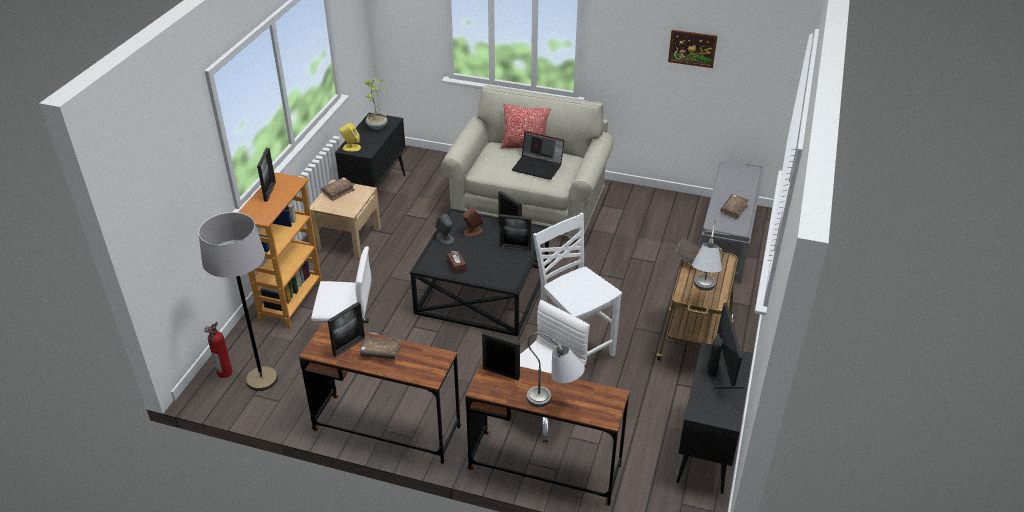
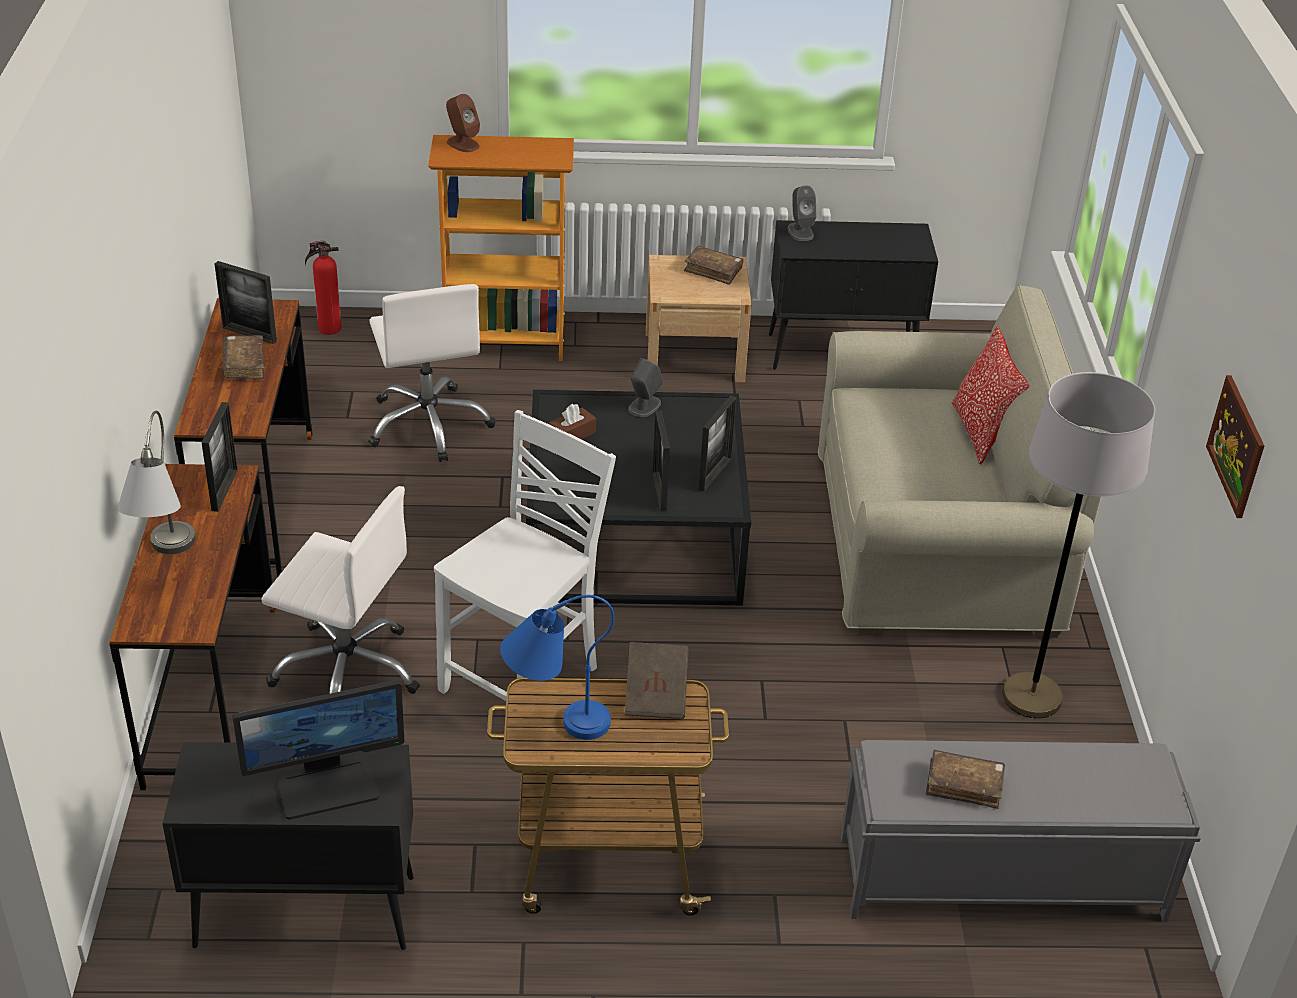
camera: 70 degrees right, 0 degrees up
grey floor lamp [198,212,278,391] -> grey floor lamp moved to [1002,372,1155,718]
picture frame [257,148,276,202] -> none
yellow speaker [340,123,361,151] -> grey speaker [787,185,817,241]
potted plant [365,78,387,130] -> none
brown speaker [463,207,483,237] -> brown speaker moved to [446,94,480,152]
laptop [512,131,564,180] -> none
grey table lamp [692,221,722,291] -> blue table lamp [500,595,614,740]

